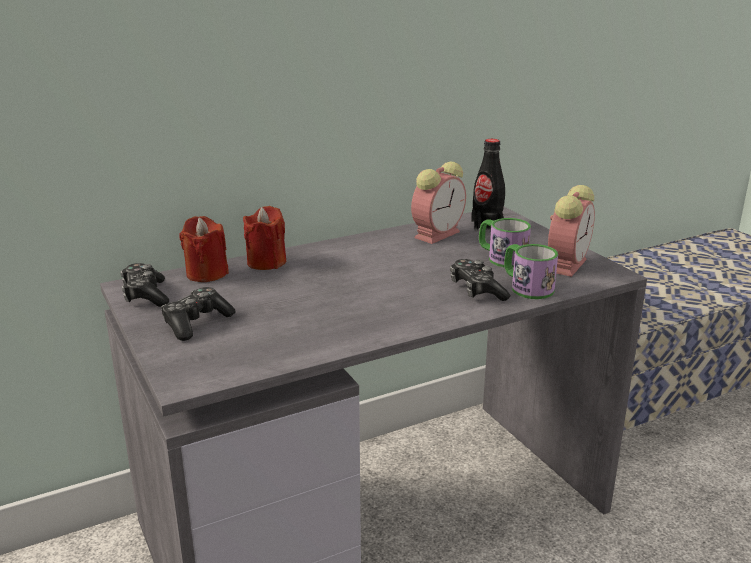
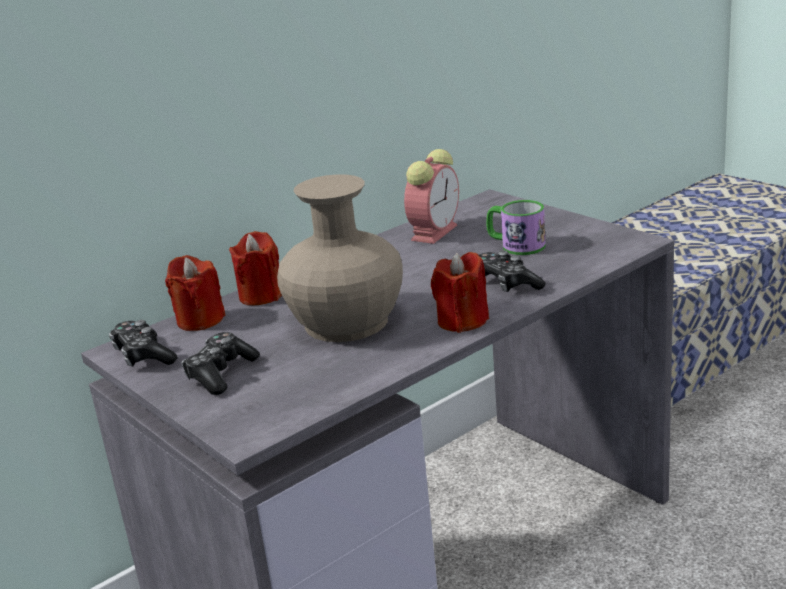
camera: 10 degrees left, 0 degrees up
black bottle [471,139,505,231] -> none
mug [504,244,558,299] -> none
alarm clock [548,185,595,277] -> none
none -> beige vase [277,174,403,342]
none -> red candle [431,252,489,333]

